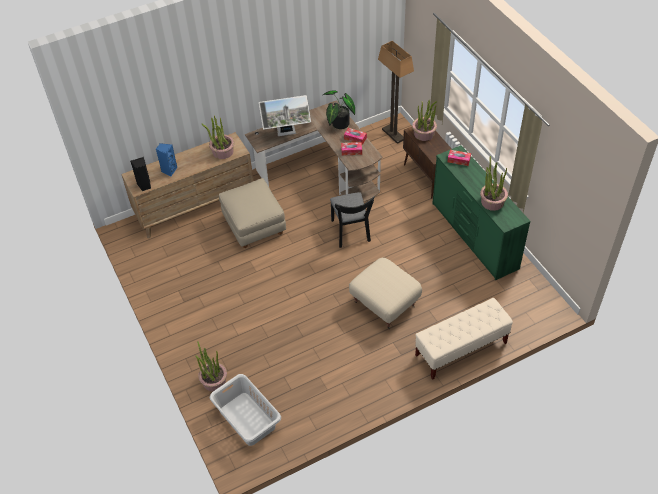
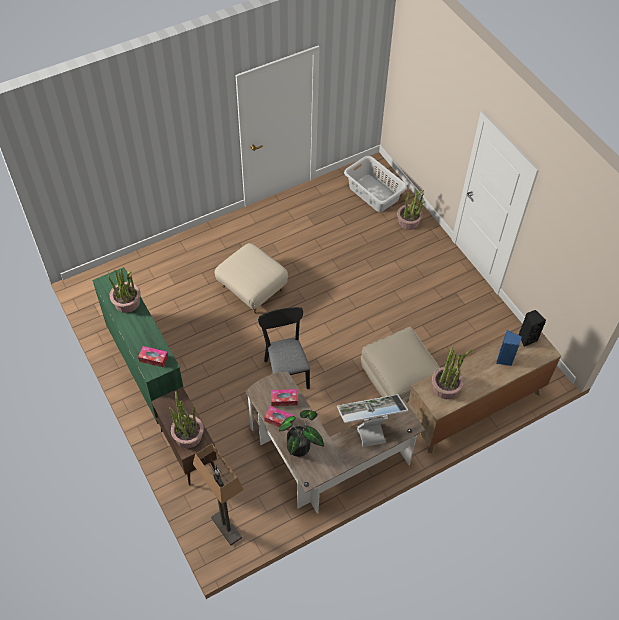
camera: 175 degrees right, 5 degrees up
beige bench [415,298,513,380] -> none

